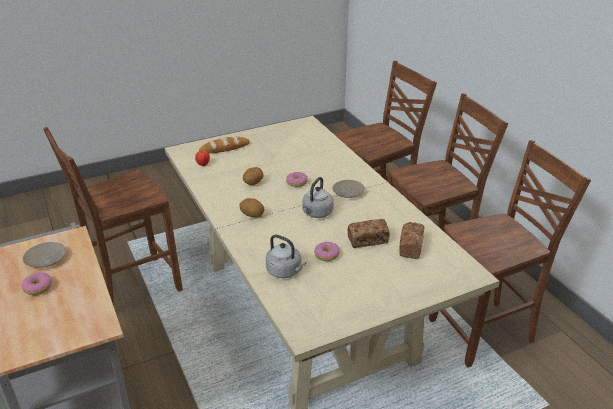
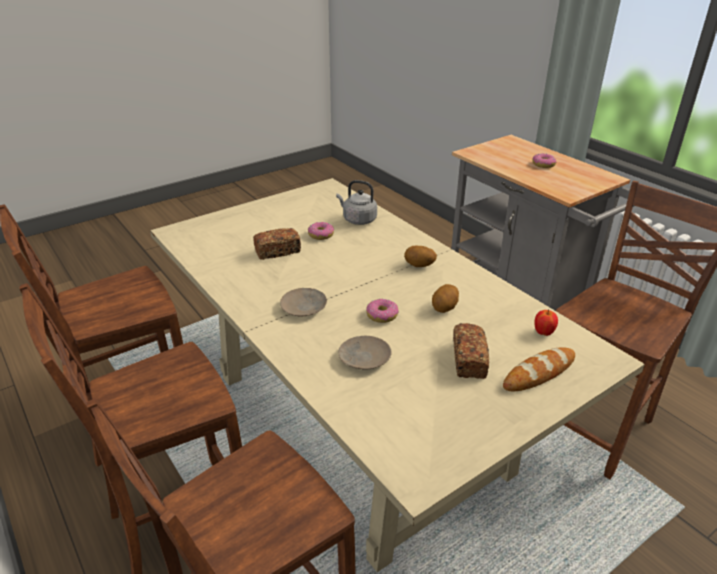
camera: 170 degrees right, 0 degrees up
beige plate [23,242,66,268] -> beige plate moved to [338,336,392,369]
grey kettle [302,177,333,218] -> none
bread [399,222,424,259] -> bread moved to [453,323,489,379]

